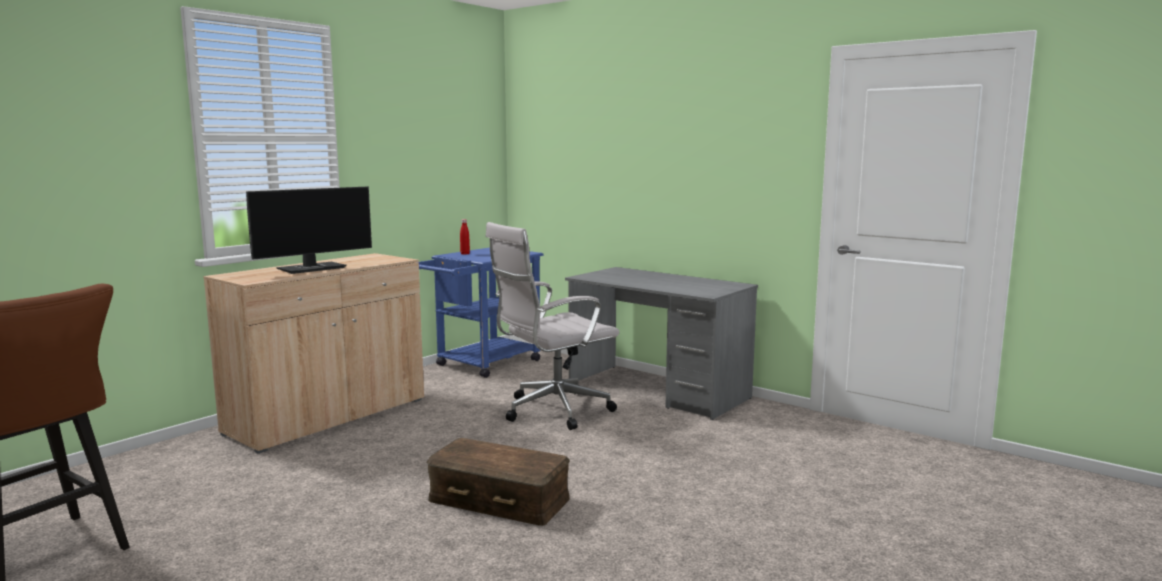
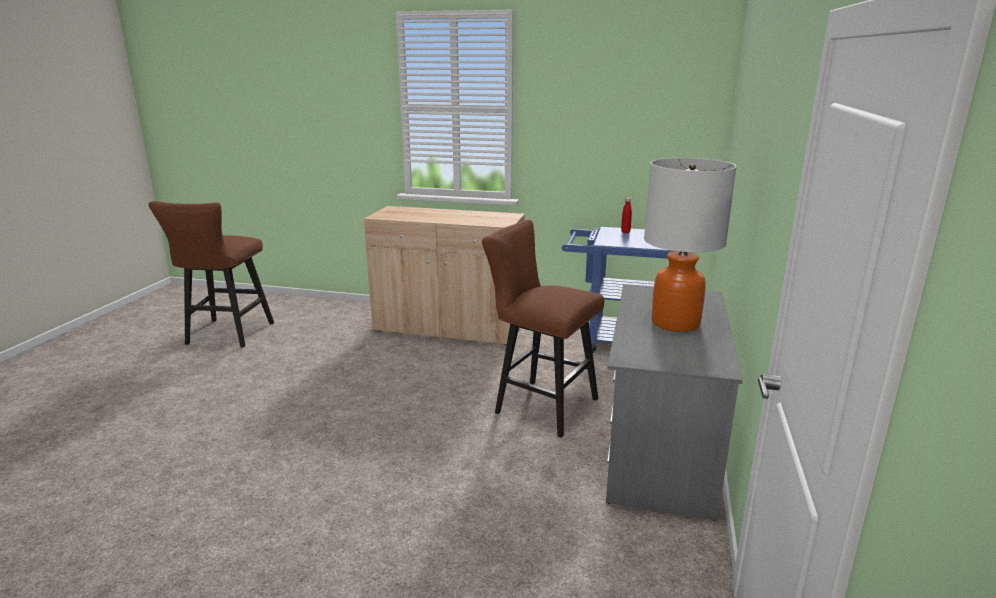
camera: 65 degrees right, 10 degrees up
monitor [246,187,372,274] -> none
brown storage box [427,438,570,526] -> none
white office chair [485,222,619,430] -> brown stool [482,220,604,438]
none -> table lamp [644,158,737,332]

